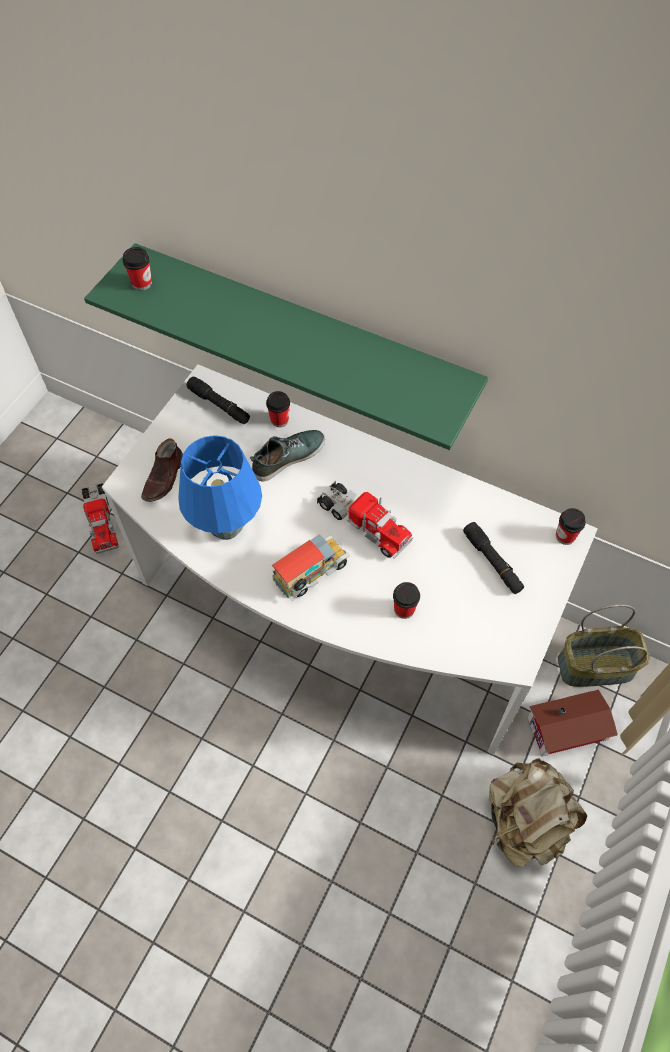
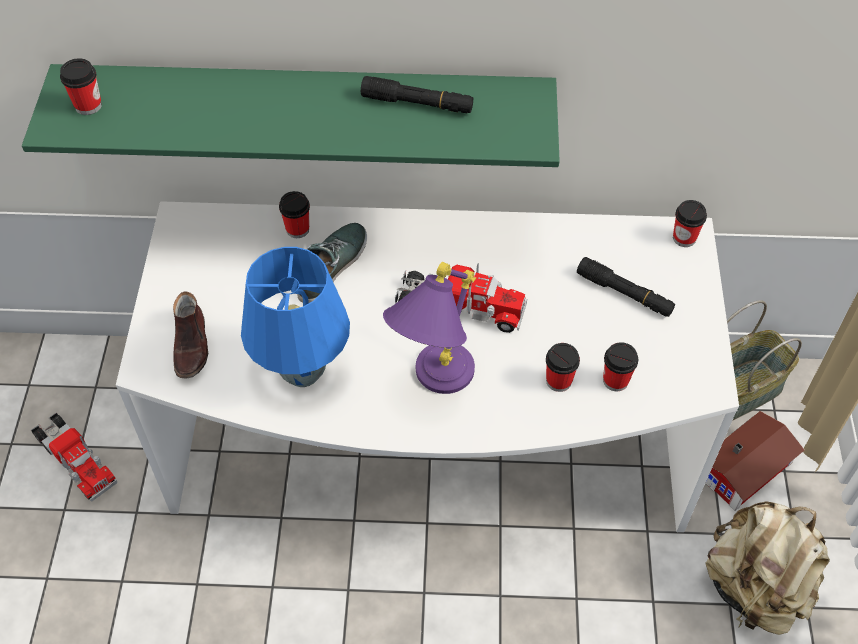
camera: 25 degrees left, 5 degrees down
black flashlight [186,376,250,424] -> black flashlight moved to [361,76,473,114]
toy truck [272,534,350,601] -> purple table lamp [383,262,476,394]
none -> cup [603,342,638,391]

